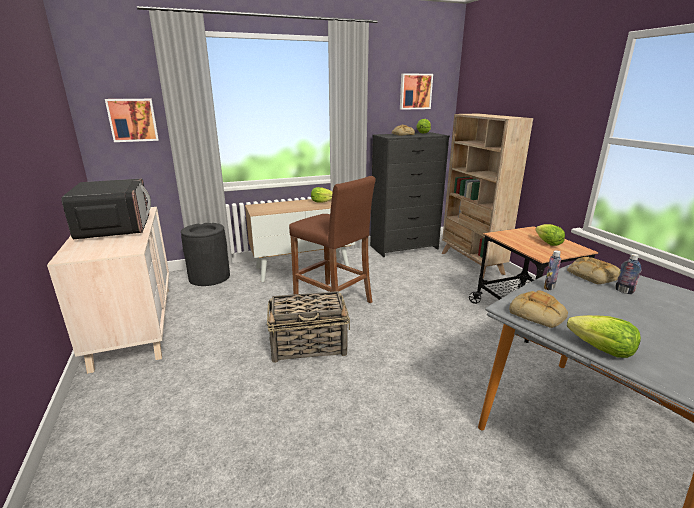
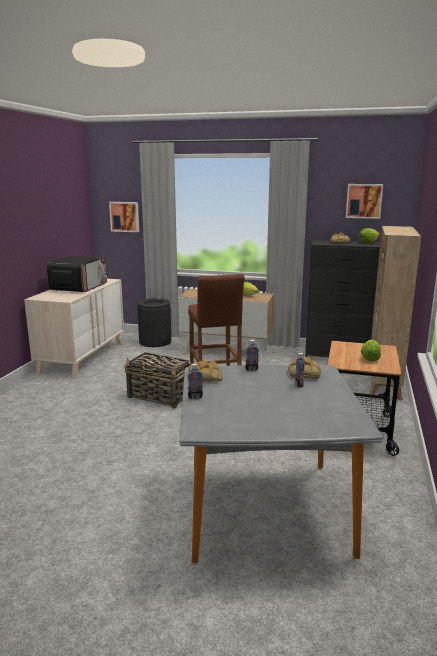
camera: 35 degrees right, 5 degrees down
lettuce [567,315,641,358] -> bottle [187,364,203,399]

